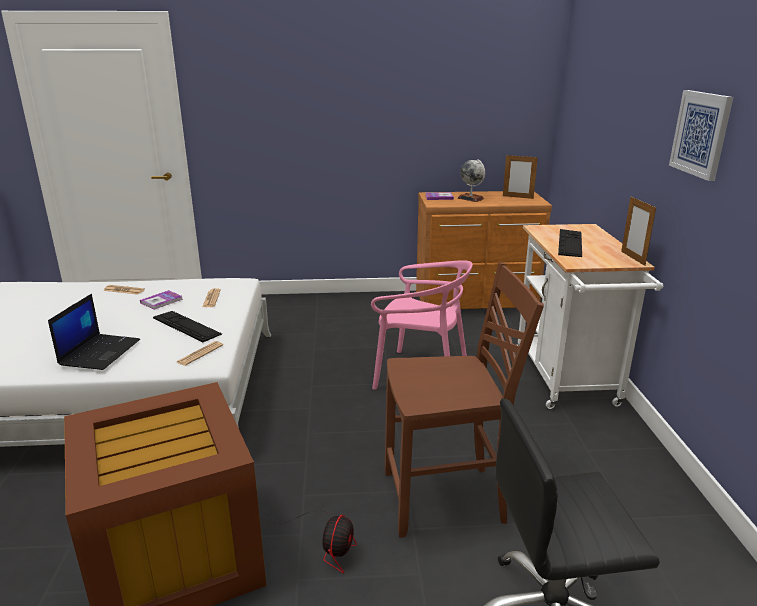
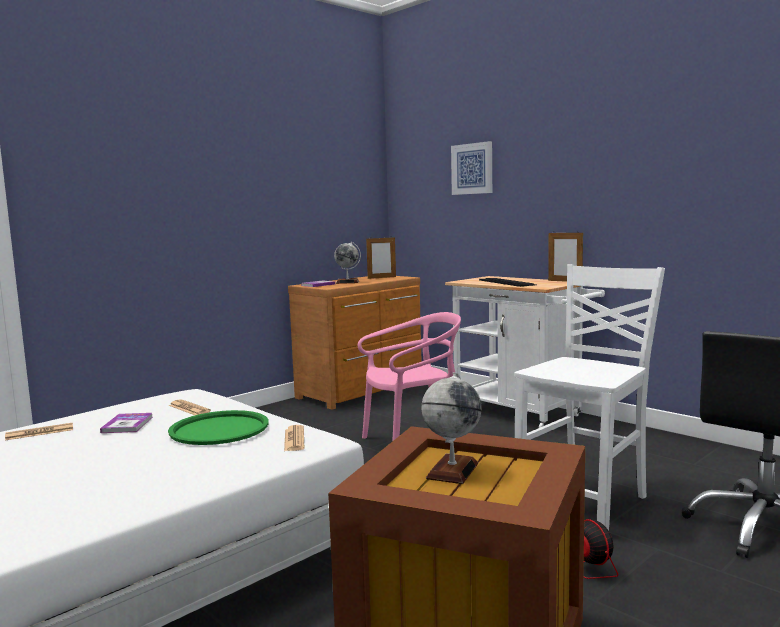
camera: 40 degrees left, 15 degrees down
laptop [48,294,140,370] -> none
keyboard [153,311,222,342] -> green tray [168,410,269,445]
brown chair [385,262,544,538] -> white chair [515,264,665,531]
picture [669,90,733,181] -> picture moved to [451,141,492,195]
none -> globe [421,372,481,484]

